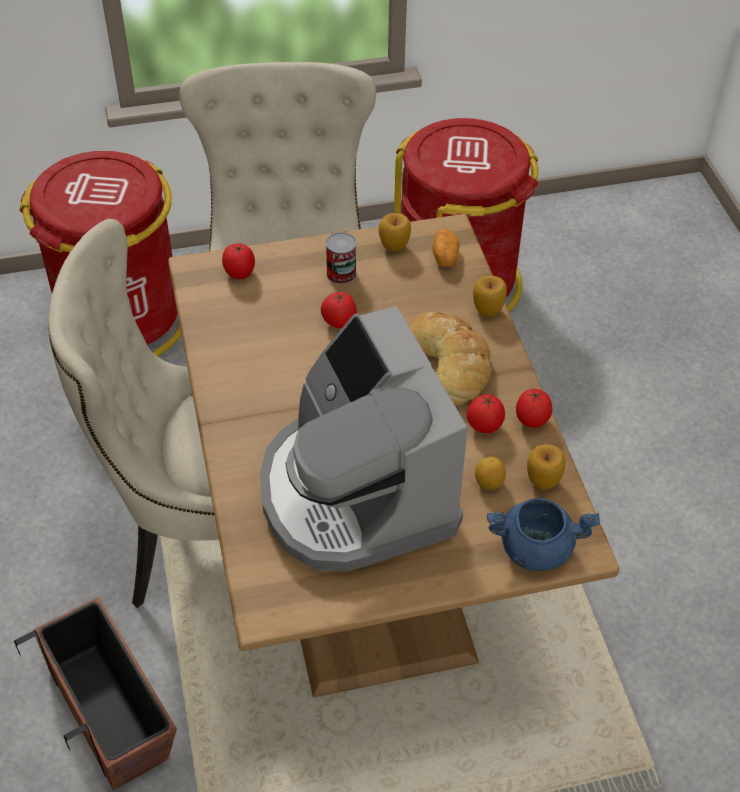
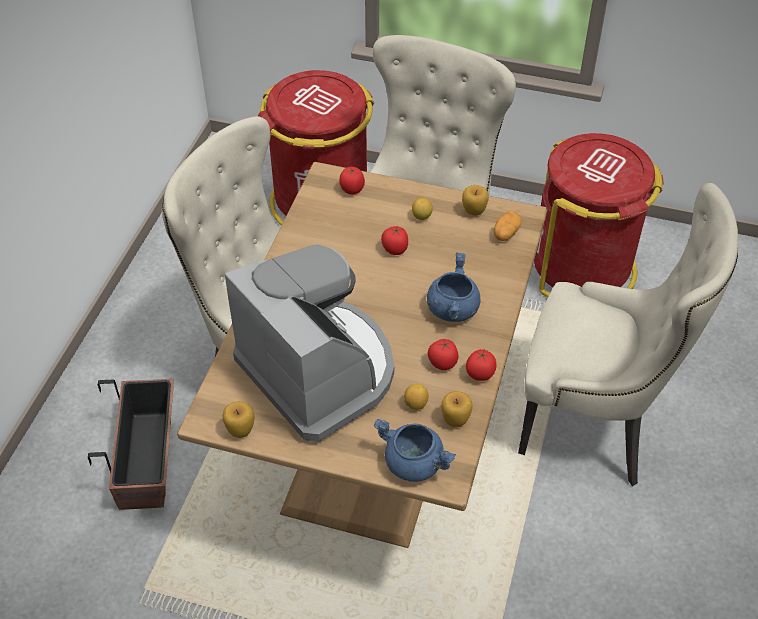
camera: 30 degrees right, 0 degrees up
coffee machine [260,306,467,572] -> coffee machine turned 135 degrees clockwise [225,245,394,442]
can [326,232,357,284] -> lemon [412,198,433,220]
bread [409,312,492,406] -> blue cooking pot [427,253,481,322]
apple [473,275,507,317] -> apple moved to [223,401,255,438]
none -> beige chair [518,183,738,486]

